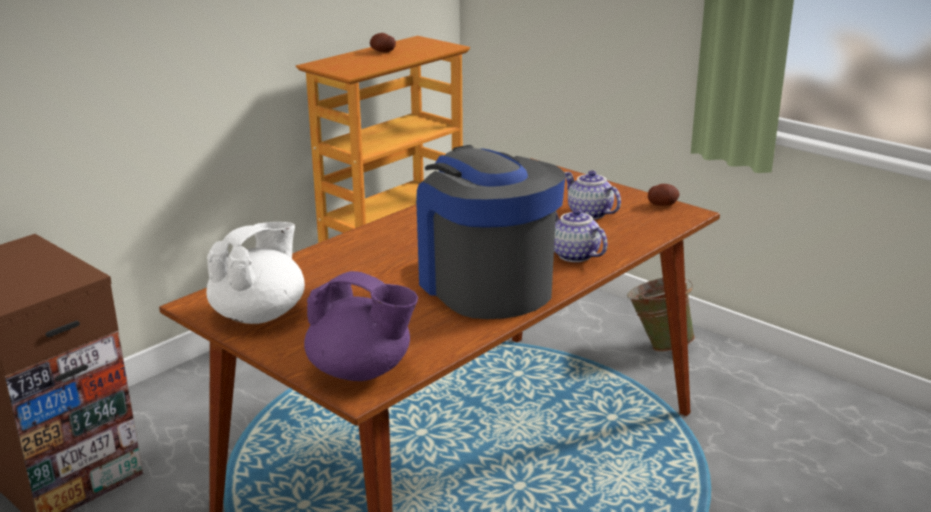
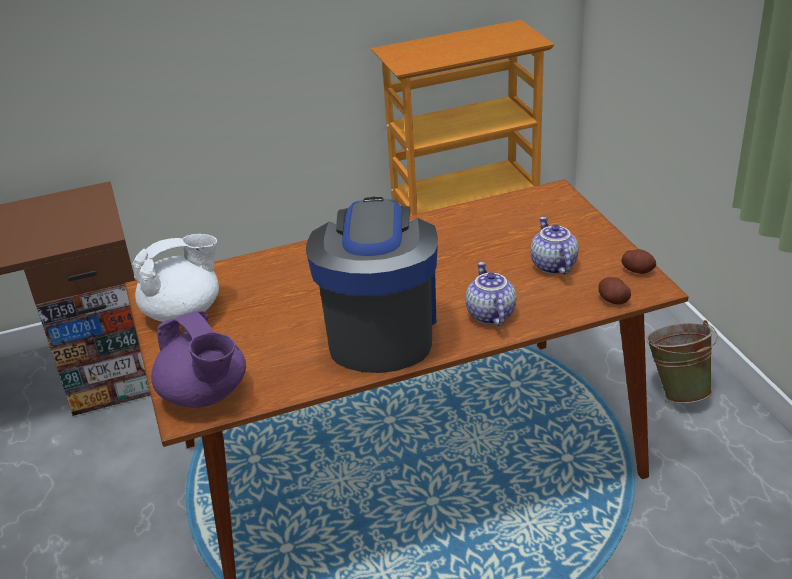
camera: 30 degrees right, 10 degrees up
potato [370,33,396,53] -> potato moved to [598,277,631,304]

